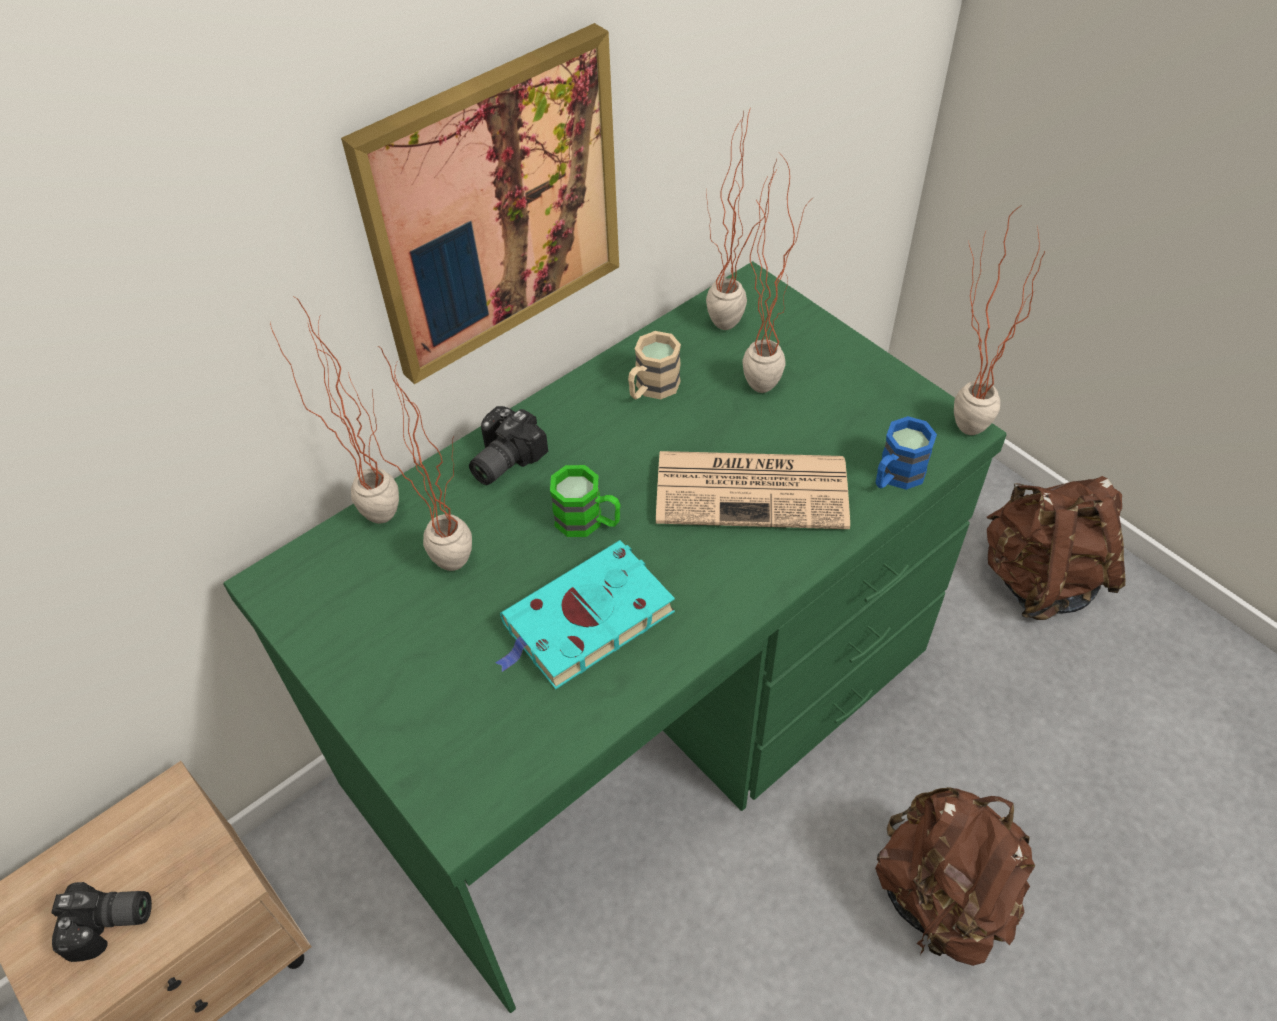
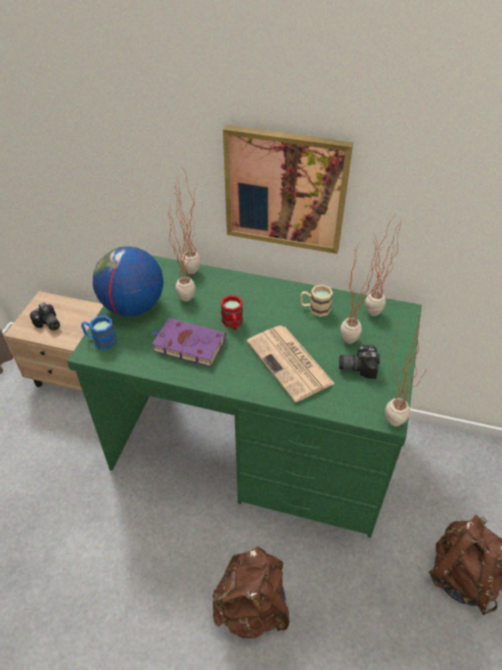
camera: 55 degrees right, 5 degrees down
camera [469,406,548,485] -> camera moved to [339,345,380,379]
turquoise book [495,540,675,689] -> purple book [152,318,226,367]
green mug [550,465,620,537] -> red mug [221,295,243,330]
blue mug [876,416,937,490] -> blue mug moved to [81,316,116,349]
none -> globe [93,246,164,316]

